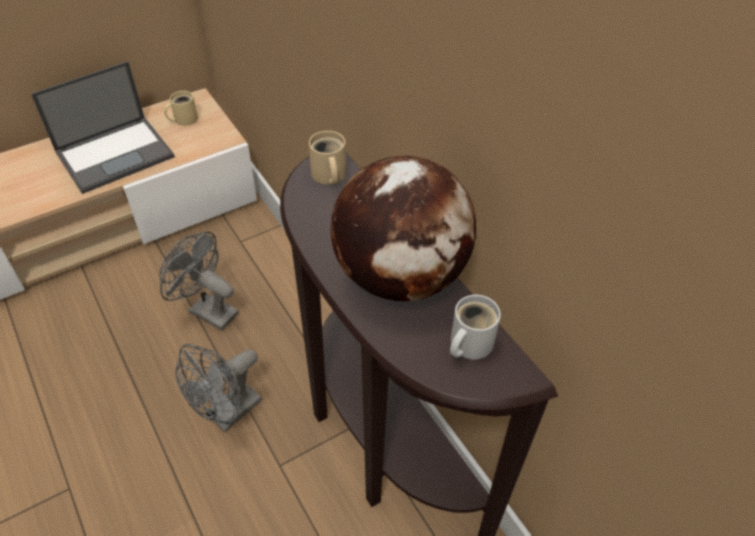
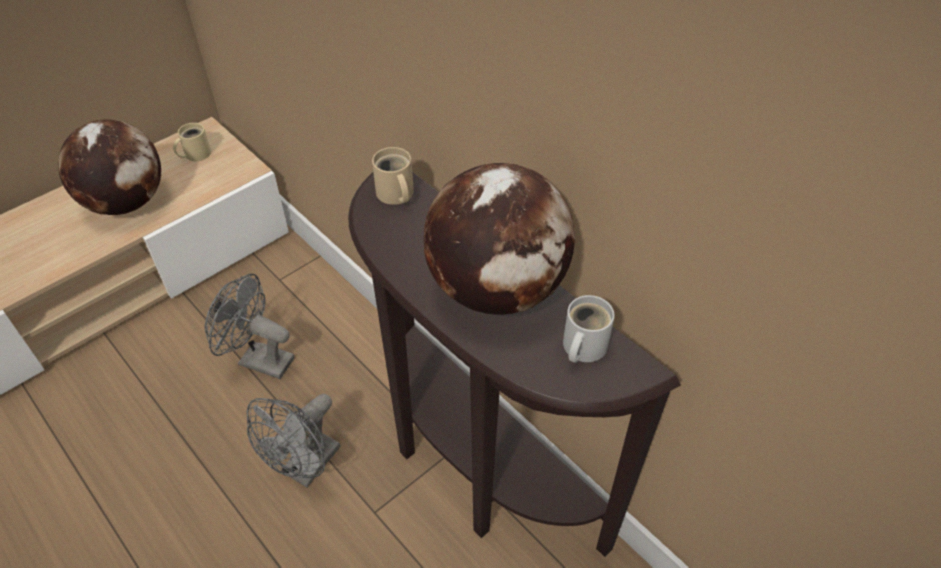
camera: 10 degrees left, 0 degrees up
laptop [31,61,175,194] -> globe [58,119,161,215]

